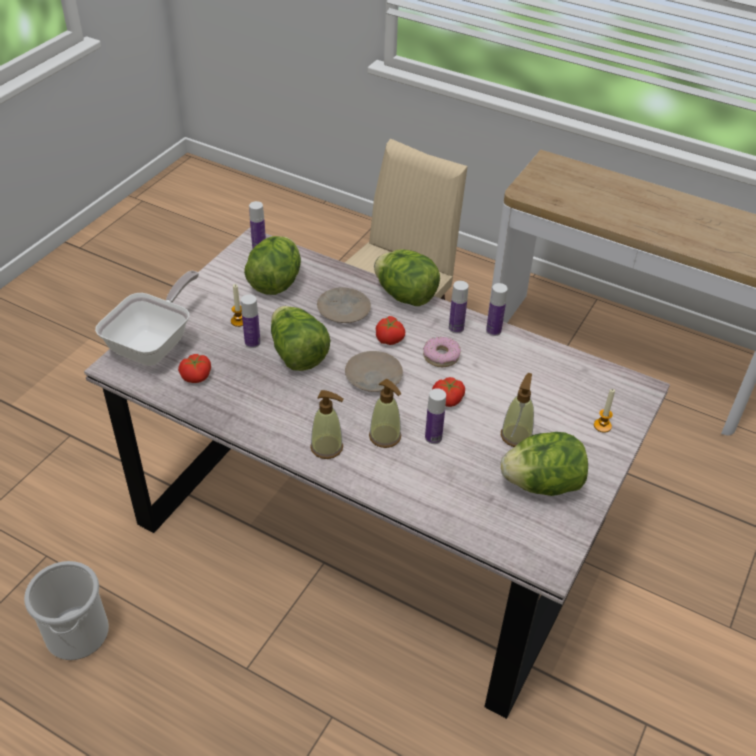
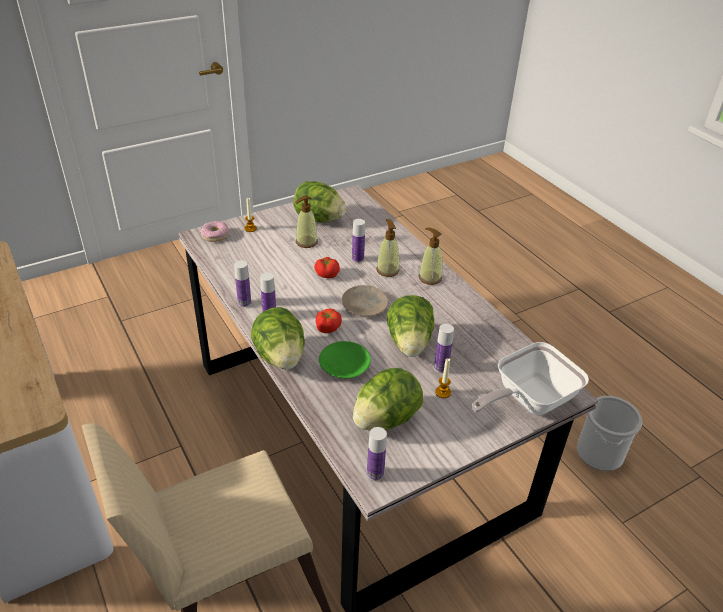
camera: 150 degrees left, 5 degrees down
tomato [178,354,211,383] -> none
beige plate [317,287,371,323] -> green plate [319,341,371,378]
donut [423,337,461,367] -> donut moved to [200,221,229,242]

